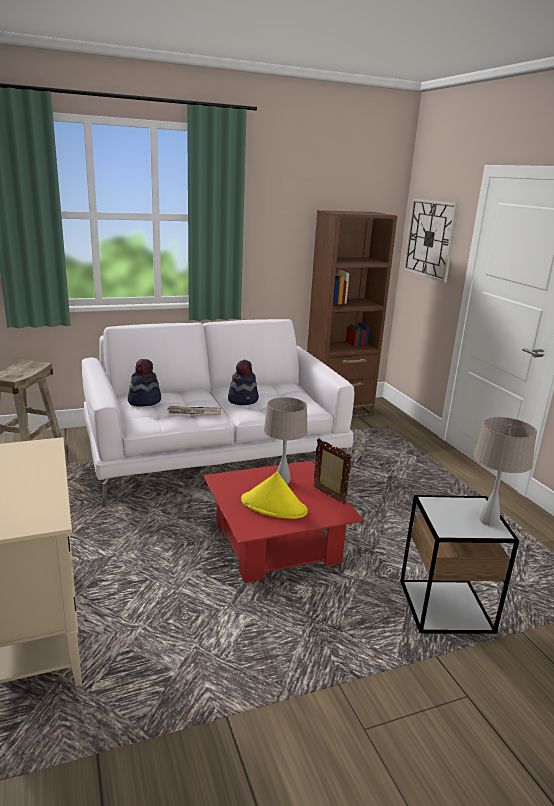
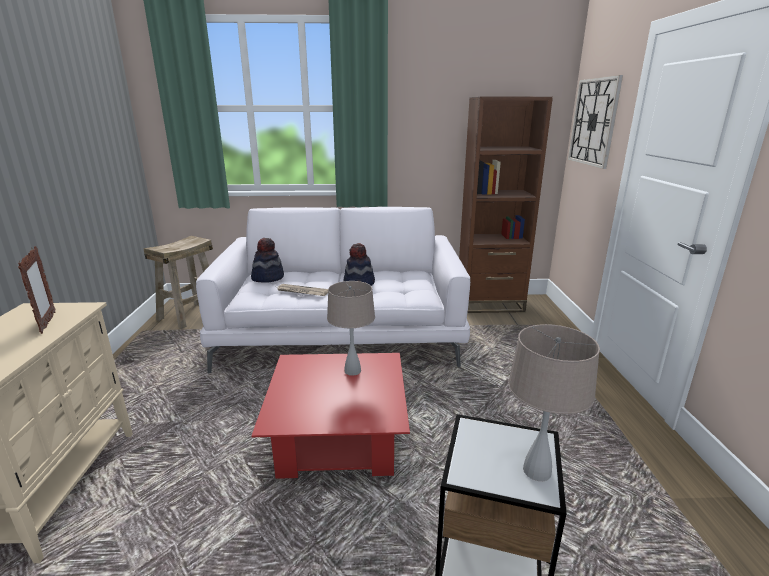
camera: 20 degrees right, 0 degrees up
yellow hat [241,472,308,519] -> none
picture frame [313,438,352,504] -> picture frame moved to [18,246,56,334]

